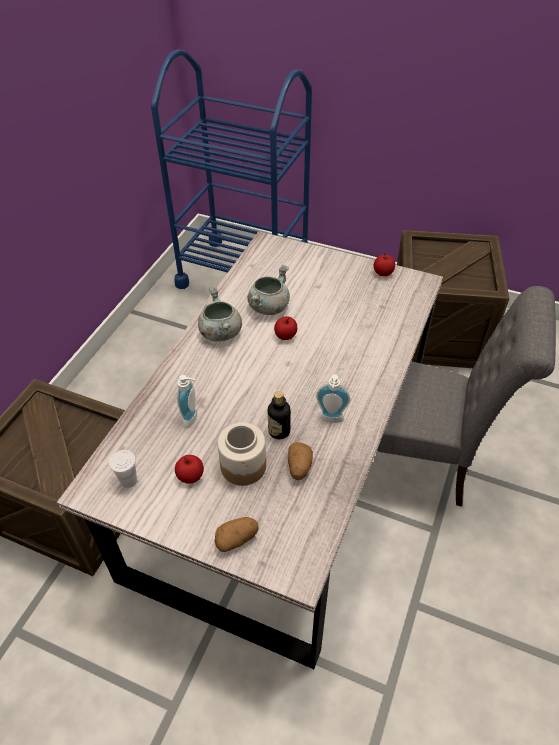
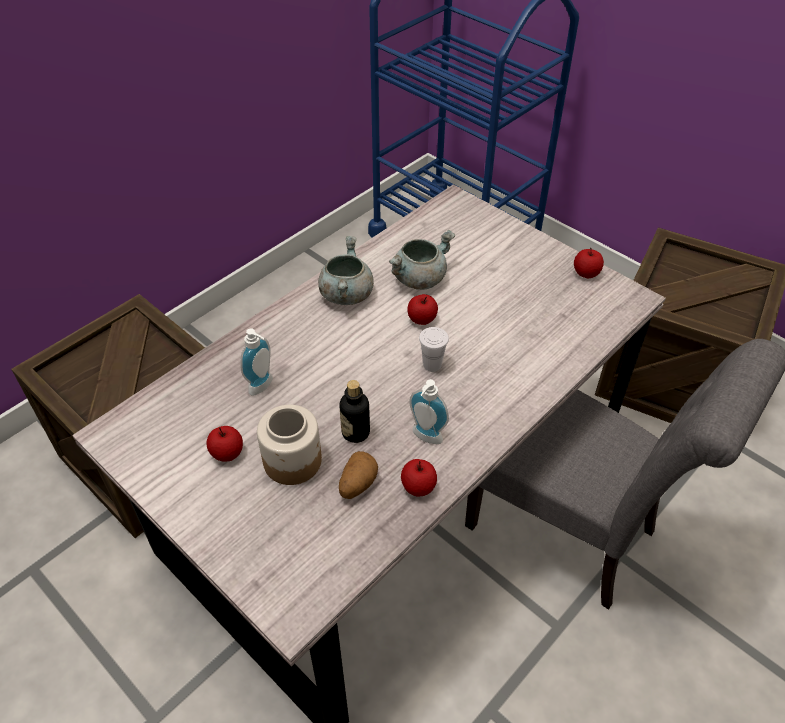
camera: 20 degrees right, 0 degrees up
white cup [109,450,137,488] -> white cup moved to [419,327,449,372]
potato [215,517,258,552] -> none
none -> apple [401,459,437,497]

